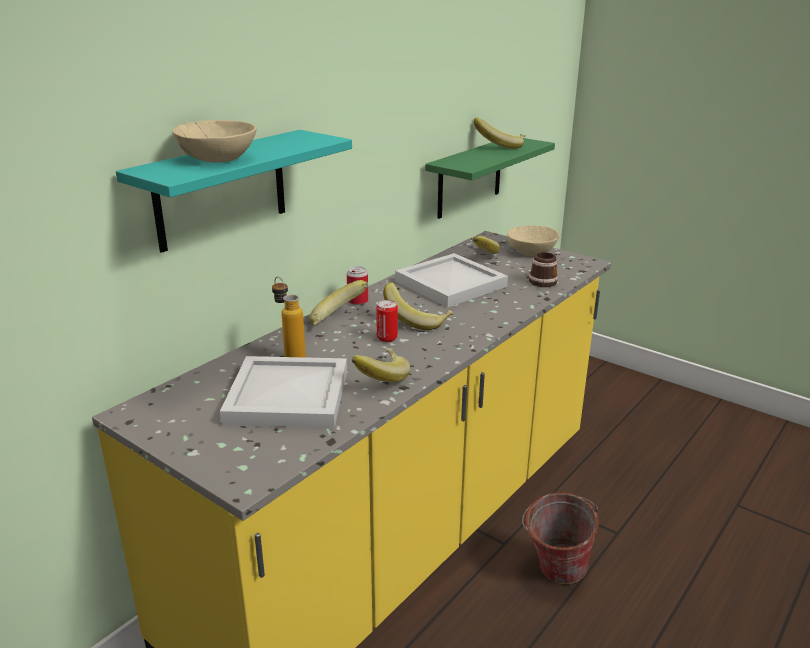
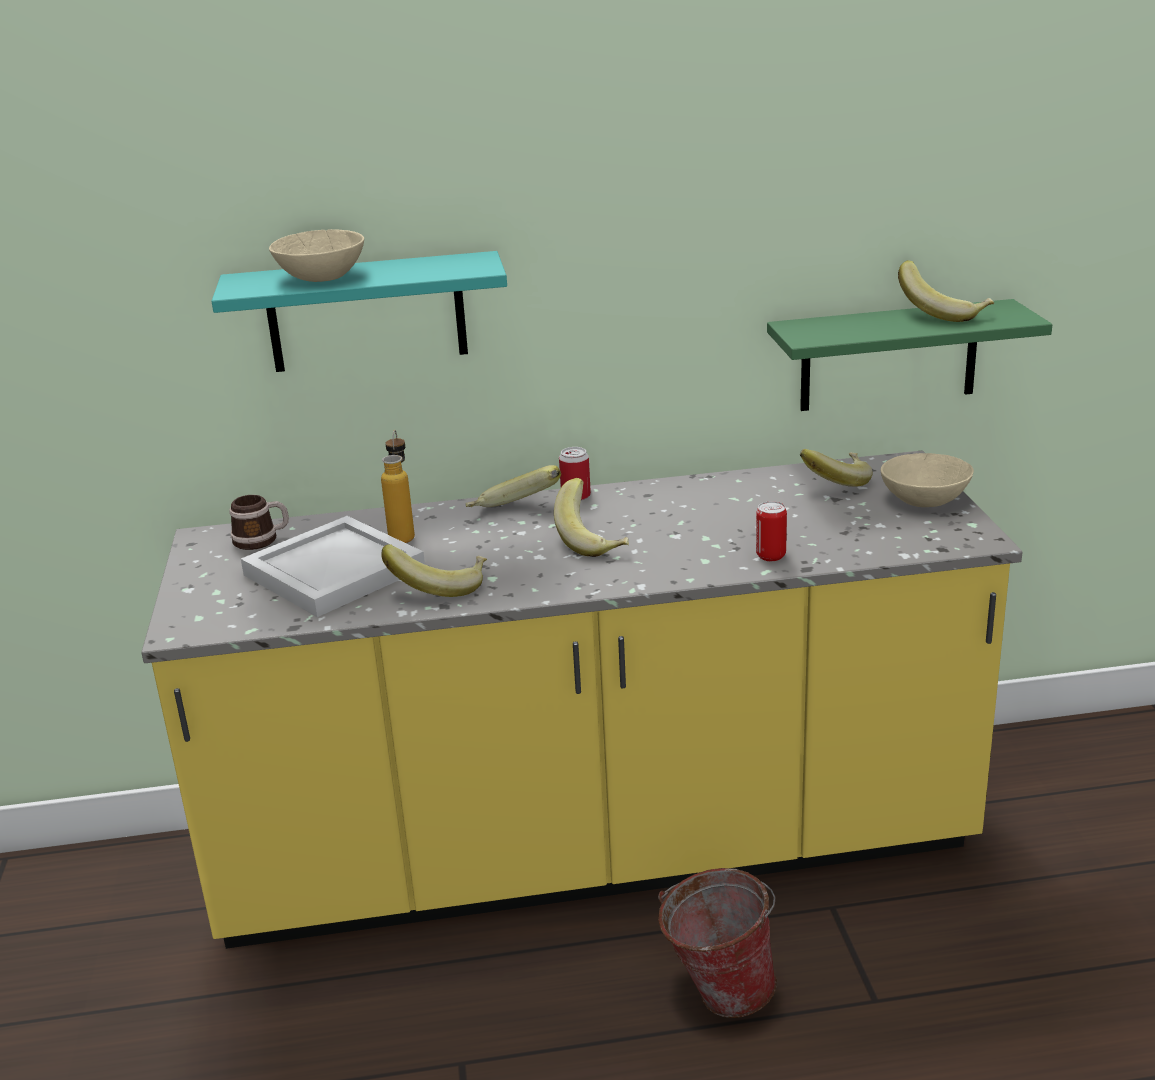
camera: 45 degrees right, 0 degrees up
can [376,300,398,342] -> can moved to [756,501,787,561]
white tray [395,253,508,307] -> none
mug [529,252,558,287] -> mug moved to [229,495,289,550]

